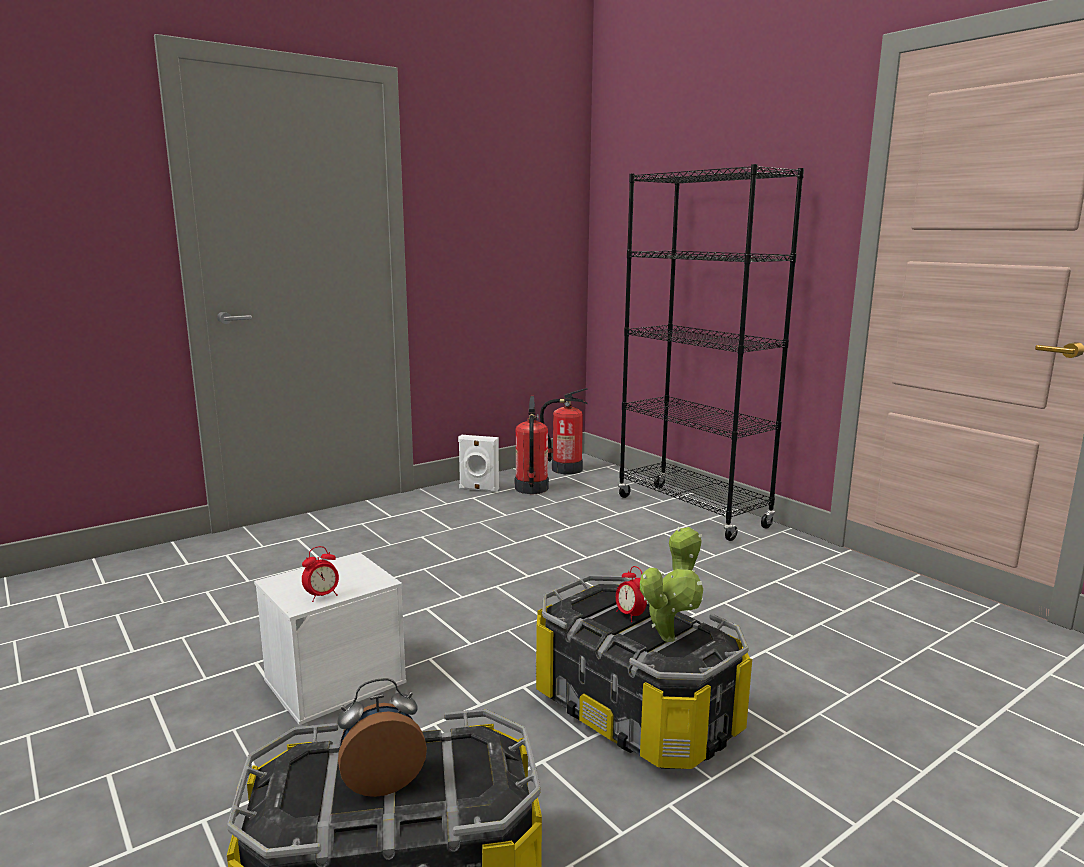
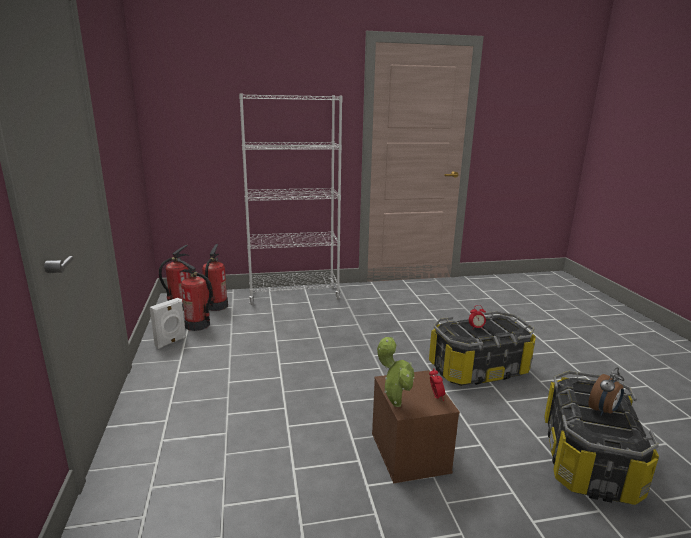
camera: 65 degrees left, 5 degrees up
white storage box [254,552,407,725] -> brown storage box [372,370,460,484]
alarm clock [337,678,427,797] -> alarm clock turned 135 degrees counterclockwise [589,367,624,416]
black bookcase [618,164,804,541] -> white bookcase [239,94,343,305]
potted plant [640,527,703,642] -> potted plant moved to [377,337,415,407]
none -> fire extinguisher [202,244,228,311]

